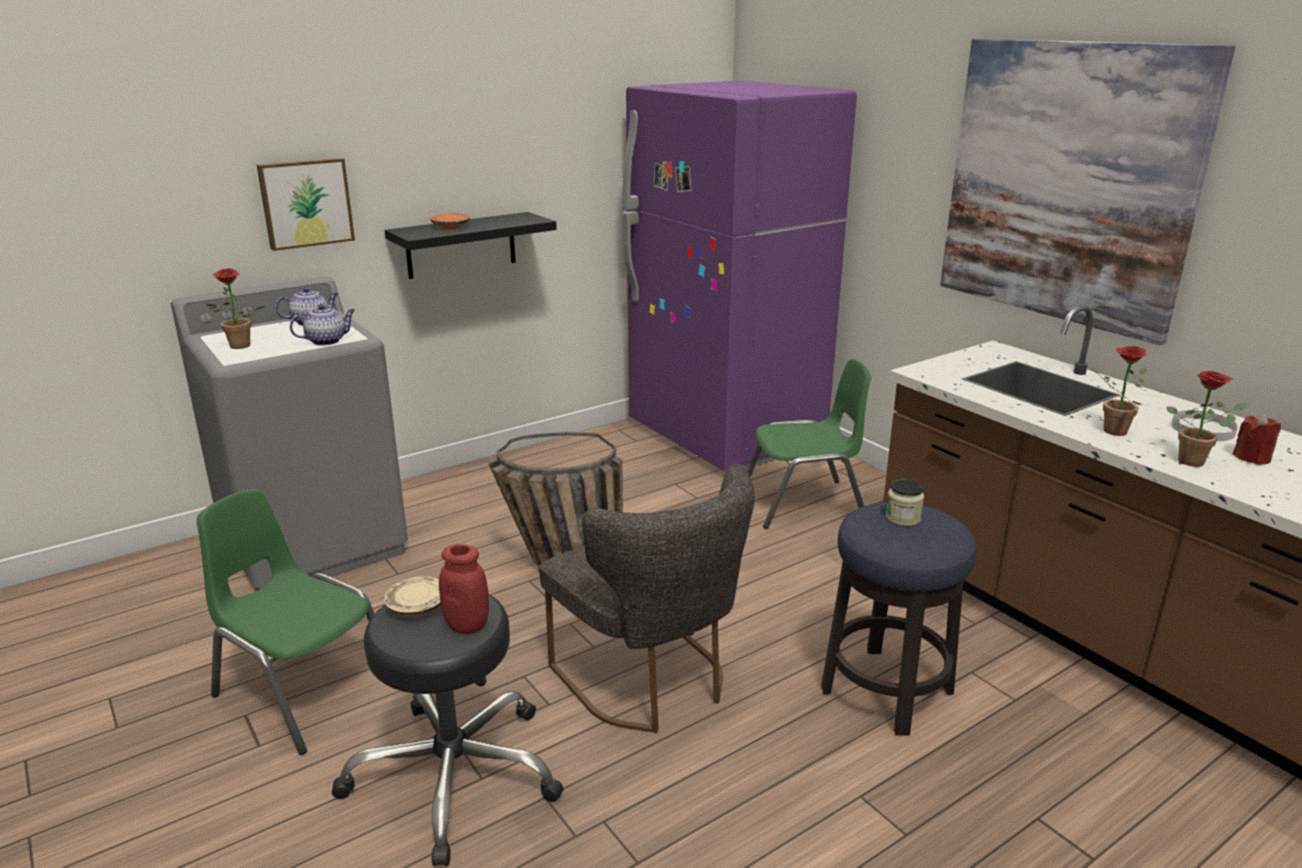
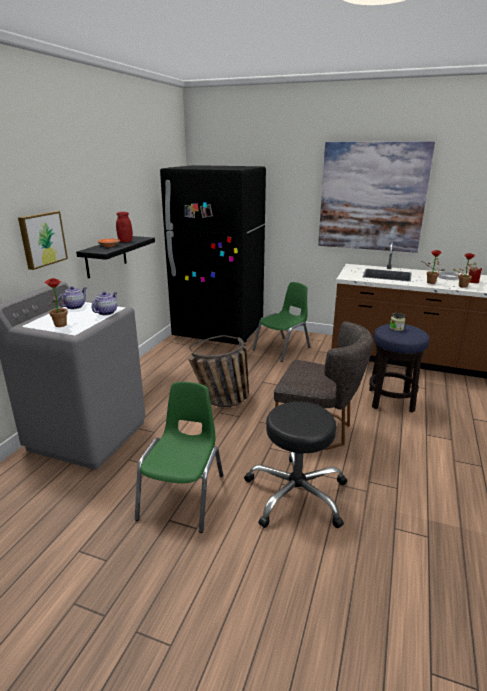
camera: 35 degrees left, 0 degrees up
green chair [197,489,374,755] -> green chair turned 105 degrees clockwise [135,382,223,533]
beige plate [384,576,441,616] -> none
red jar [439,544,489,634] -> red jar moved to [116,212,133,242]
purple fridge [622,81,857,472] -> black fridge [160,165,266,345]

